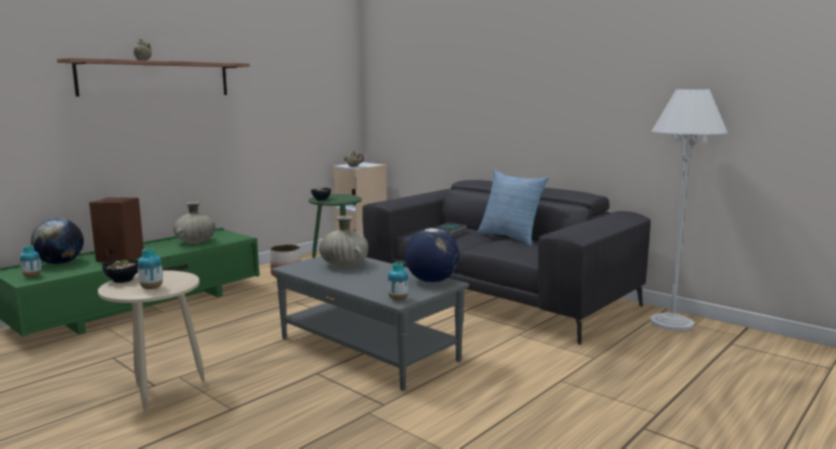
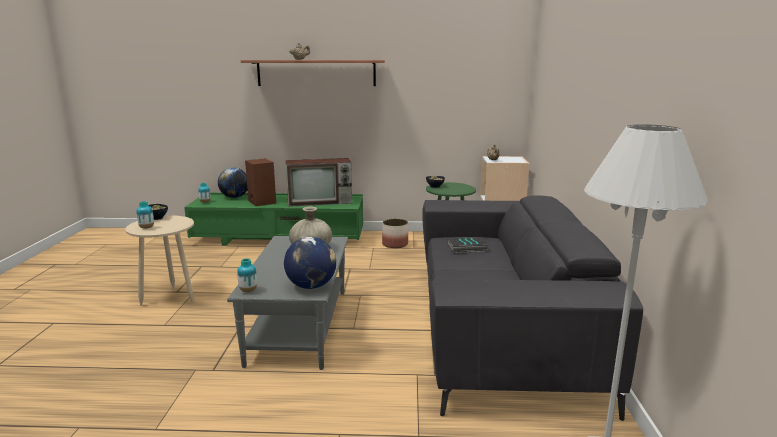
camera: 50 degrees right, 5 degrees up
beige vase [173,202,216,244] -> television [286,158,352,207]
pillow [477,170,549,246] -> none

